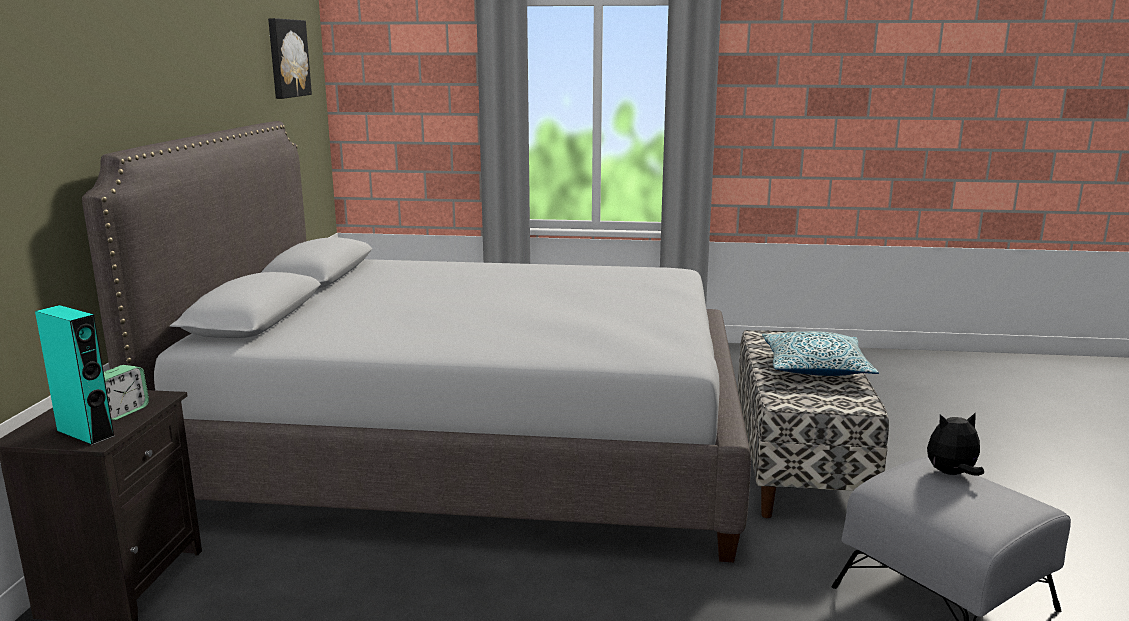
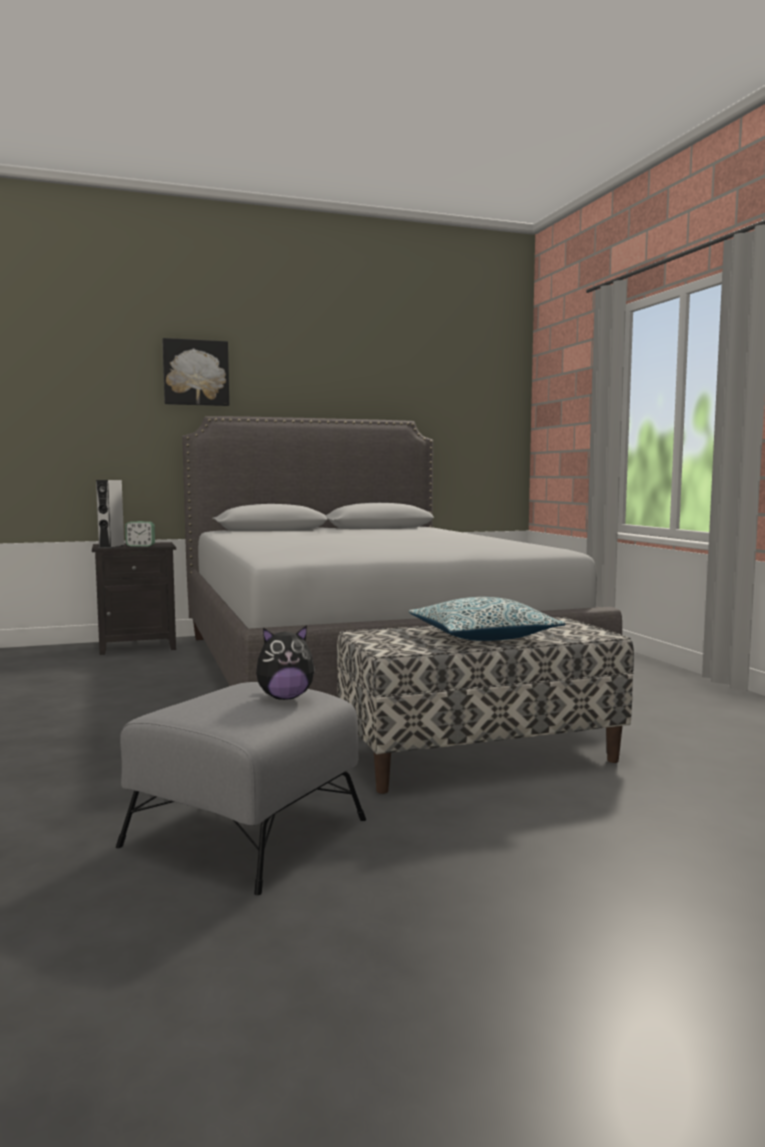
camera: 65 degrees right, 10 degrees down
turquoise speaker [35,305,115,445] -> grey speaker [96,480,124,548]
picture [268,18,312,99] -> picture moved to [162,338,229,406]
plush toy [927,412,984,476] -> plush toy turned 105 degrees clockwise [256,625,316,700]

